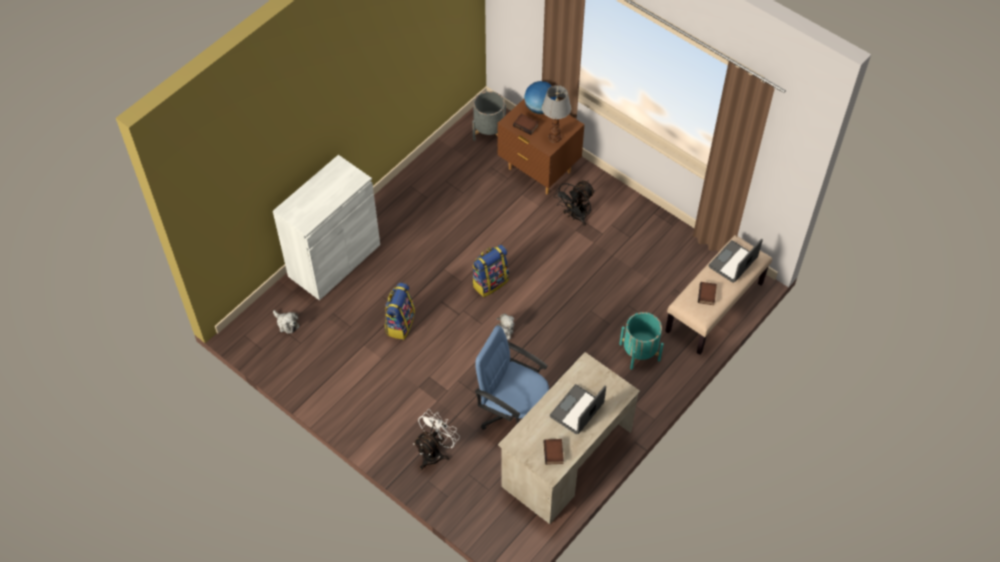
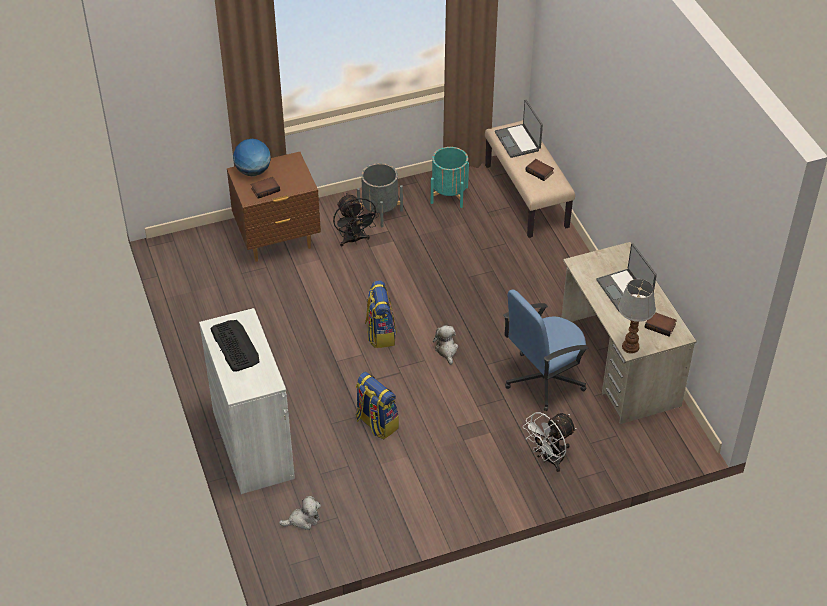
camera: 60 degrees left, 10 degrees down
white fan [413,409,460,470] -> white fan turned 105 degrees counterclockwise [523,412,577,472]
grey planter [472,91,506,141] -> grey planter moved to [357,163,403,227]
table lamp [542,85,571,143] -> table lamp moved to [618,279,656,354]
turquoise planter [619,312,664,370] -> turquoise planter moved to [431,147,469,208]
none -> keyboard [210,320,260,372]

